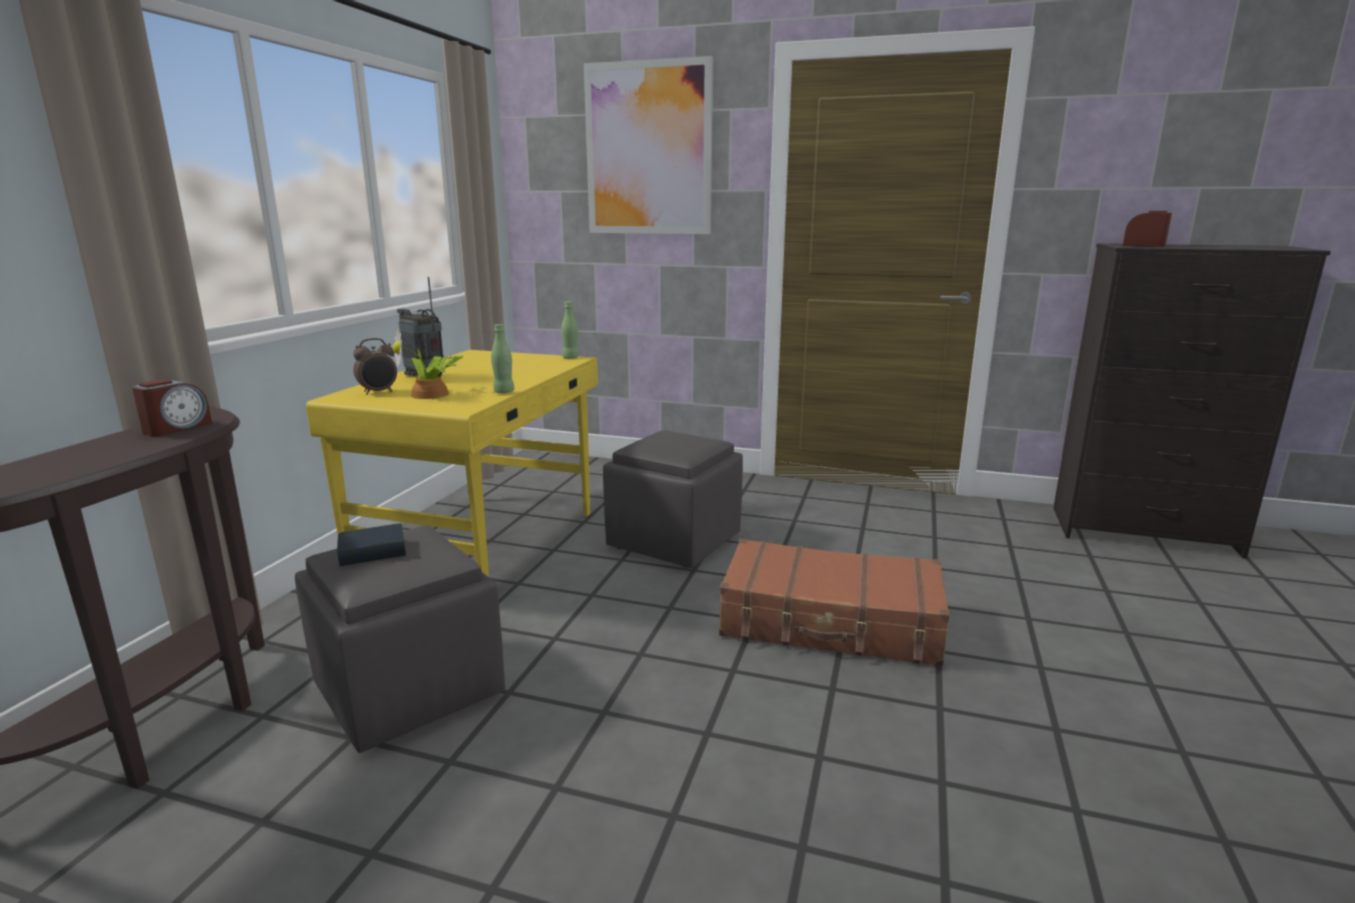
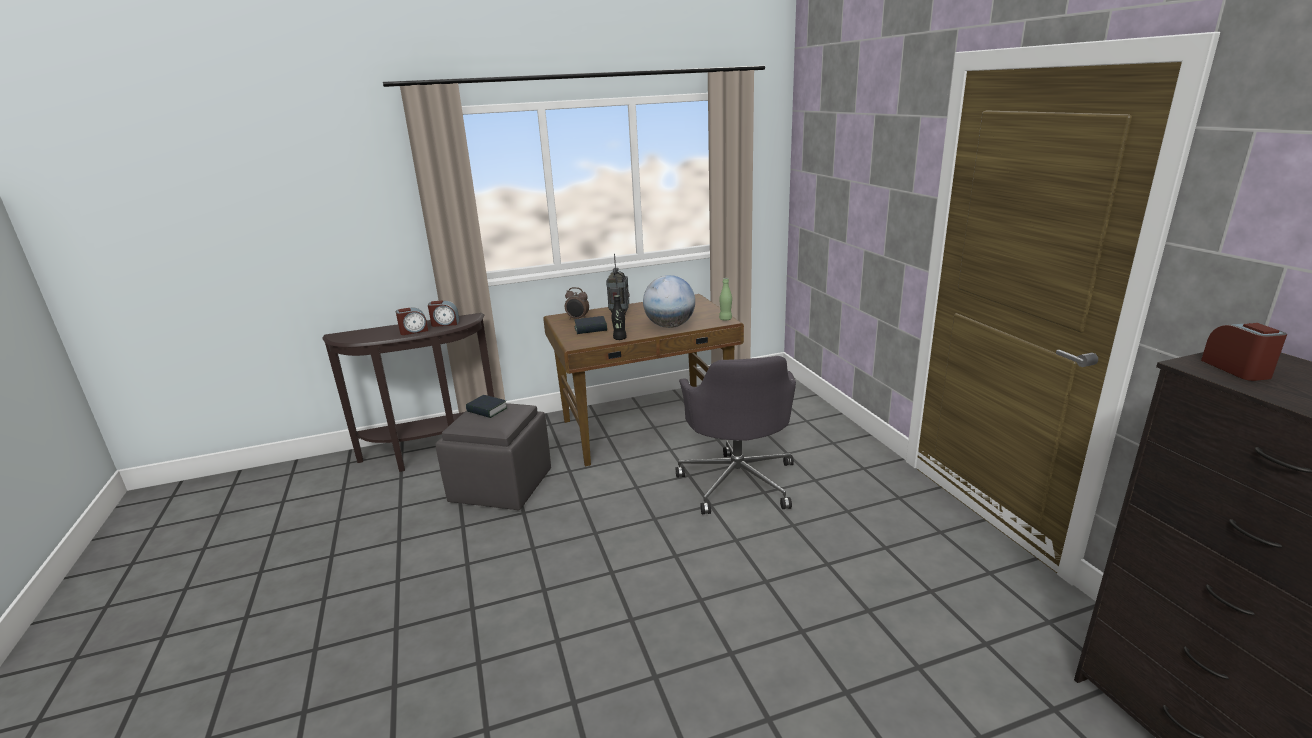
camera: 55 degrees right, 5 degrees up
yellow desk [306,350,598,577] -> brown desk [543,294,744,467]
potted plant [393,328,464,399] -> book [574,316,607,334]
green bottle [491,324,514,393] -> black bottle [612,295,627,340]
picture [584,56,713,234] -> none
grey ottoman [603,430,743,568] -> grey office chair [676,356,796,514]
brown suitcase [719,539,950,667] -> none
none -> alarm clock [396,308,428,335]
none -> globe [643,275,695,328]

